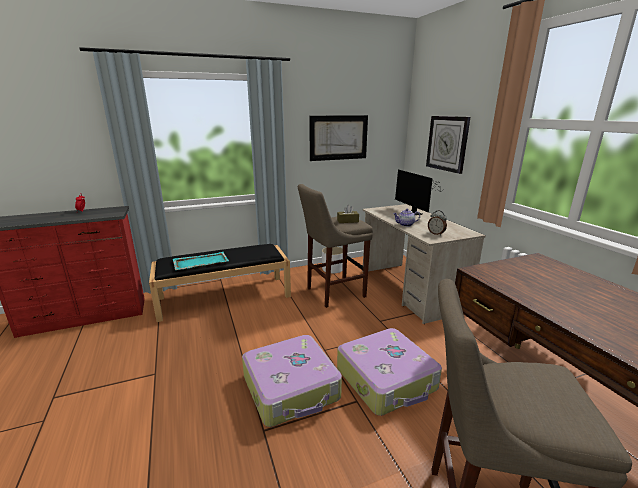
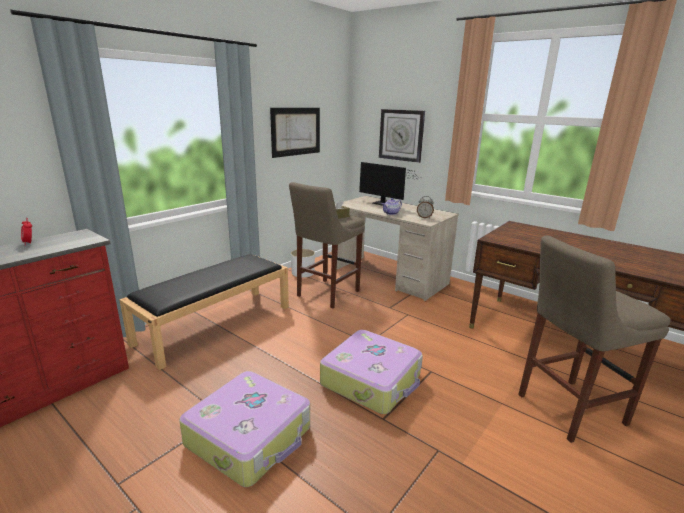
camera: 30 degrees left, 0 degrees up
turquoise tray [173,252,229,270] -> none
suitcase [337,328,442,416] -> suitcase moved to [179,371,310,487]

